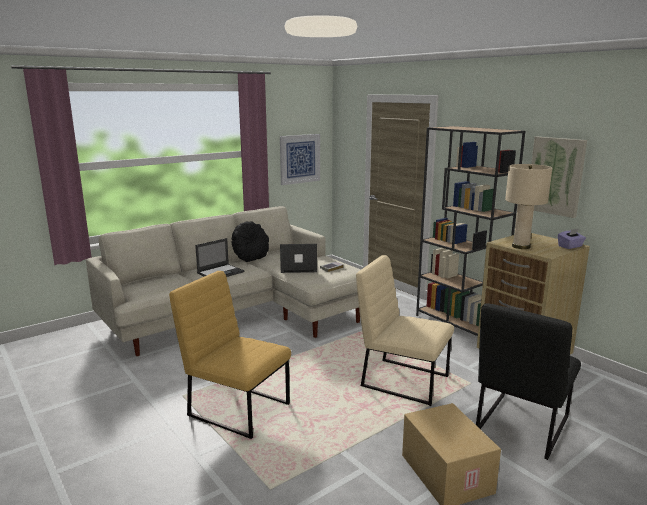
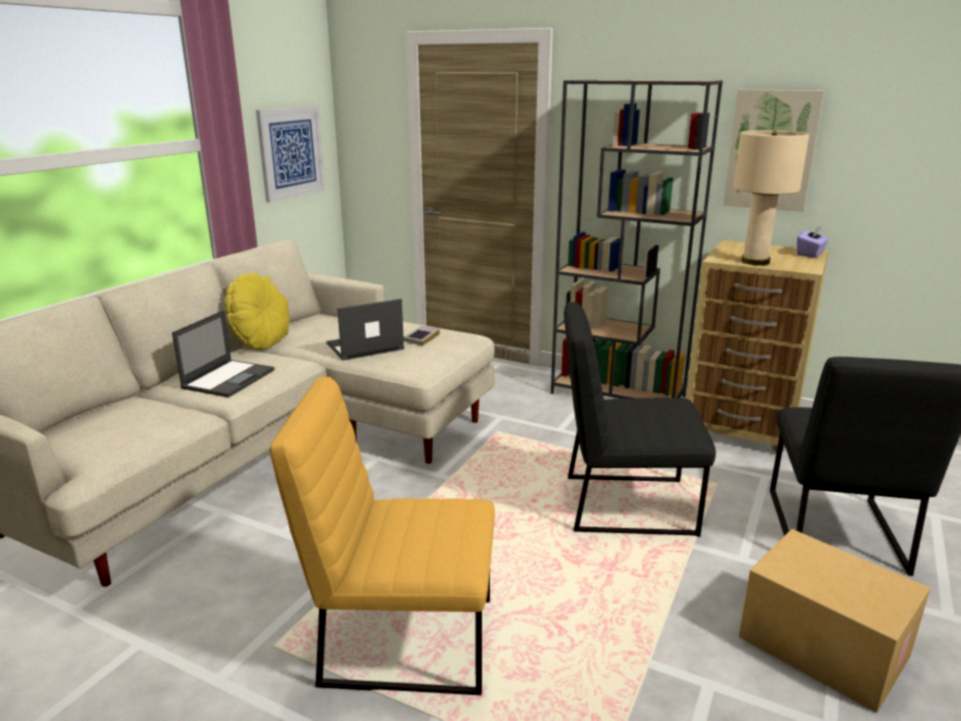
camera: 25 degrees left, 5 degrees up
black pillow [231,221,269,262] -> yellow pillow [225,273,290,350]
beige chair [356,255,454,406] -> black chair [564,302,716,537]

